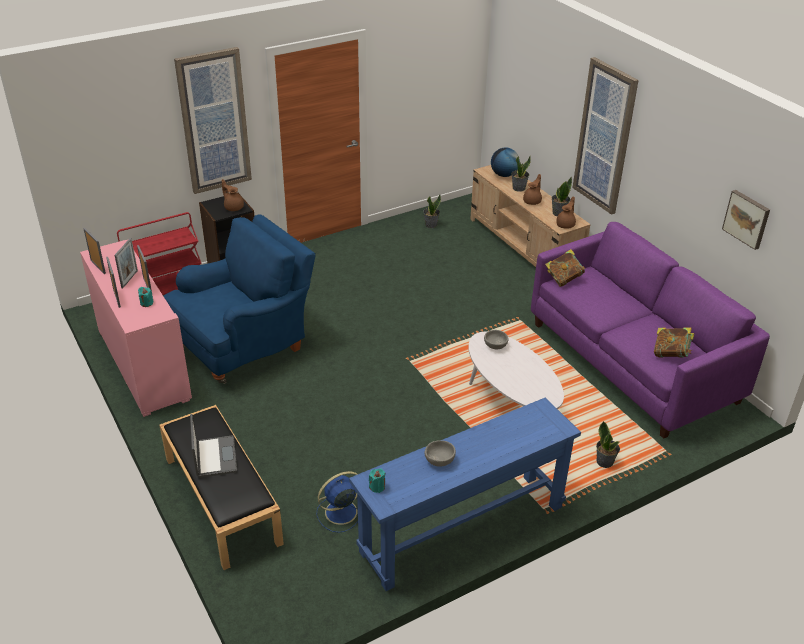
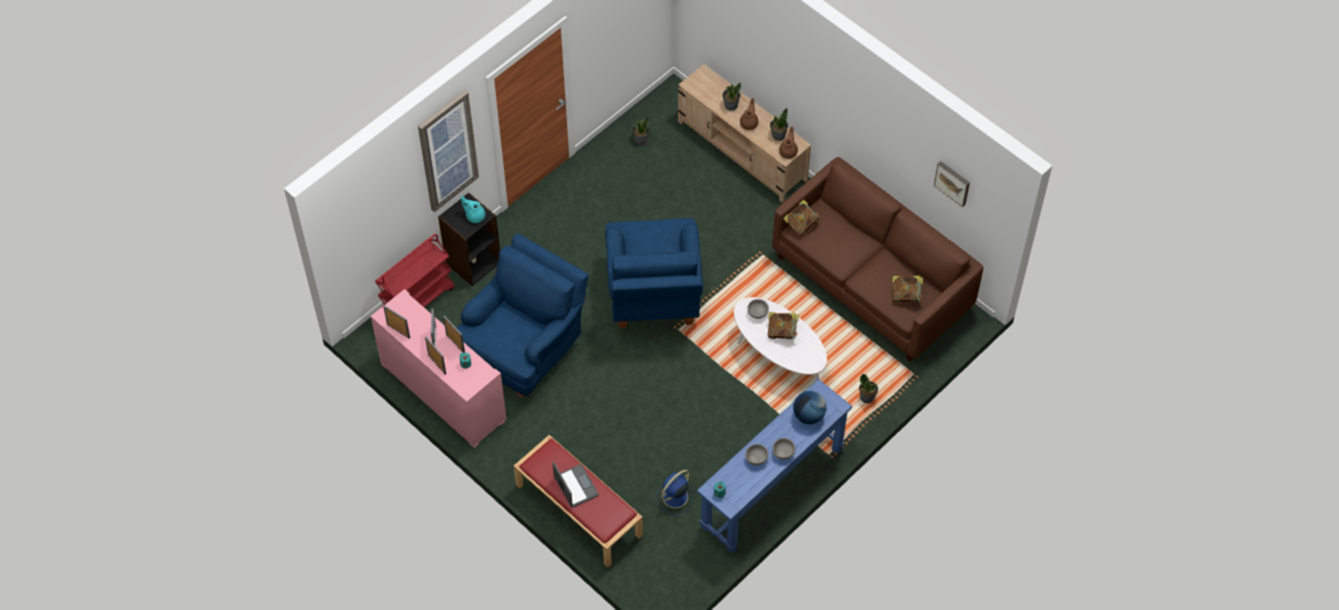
camera: 15 degrees left, 20 degrees up
black bench [159,405,284,570] -> red bench [514,435,643,568]
brown teapot [222,179,244,211] -> turquoise teapot [461,196,485,223]
globe [491,148,520,177] -> globe moved to [793,391,826,424]
purple sofa [531,222,770,439] -> brown sofa [772,157,983,361]
picture [573,57,639,215] -> none
none -> blue armchair [605,218,703,329]
none -> book [768,312,799,339]
none -> grey bowl [773,438,795,460]

